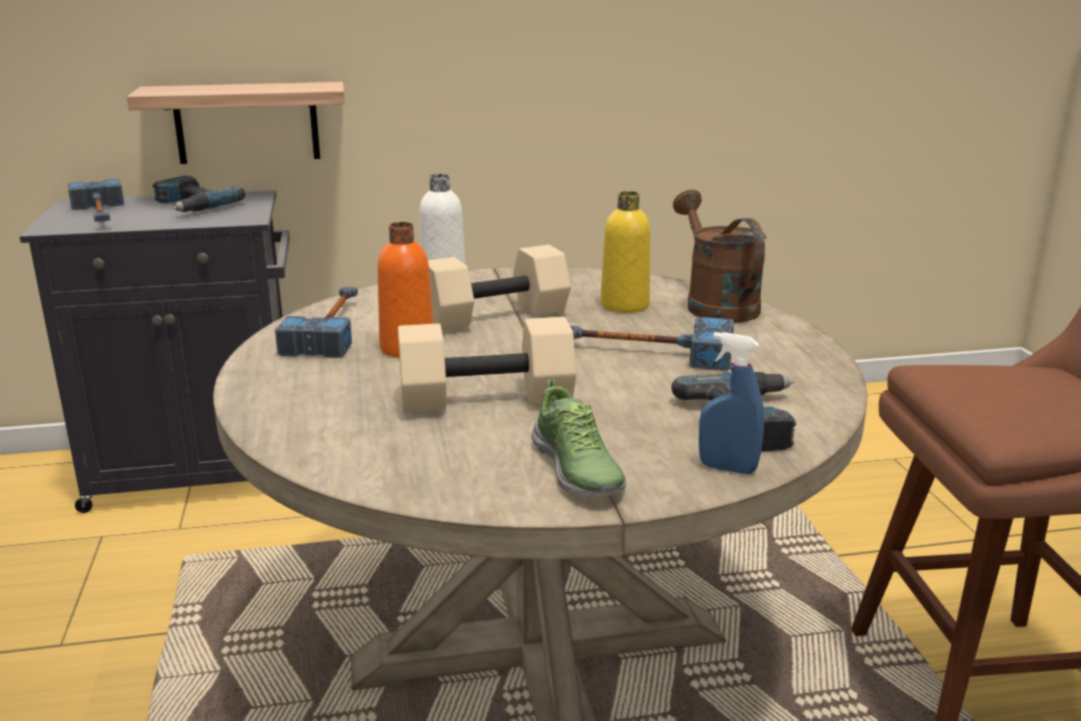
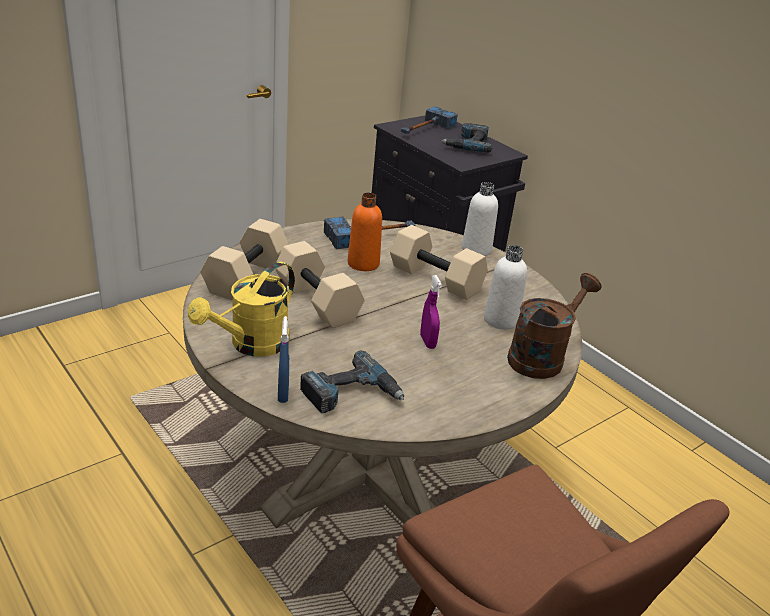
camera: 60 degrees right, 10 degrees up
shelf [127,82,345,164] -> none
shoe [531,379,626,497] -> yellow watering can [188,262,295,356]
hammer [570,317,734,371] -> purple spray bottle [420,275,442,349]
yellow bottle [601,191,650,313] -> white bottle [484,245,527,330]
none -> beige dumbbell [200,219,289,300]

